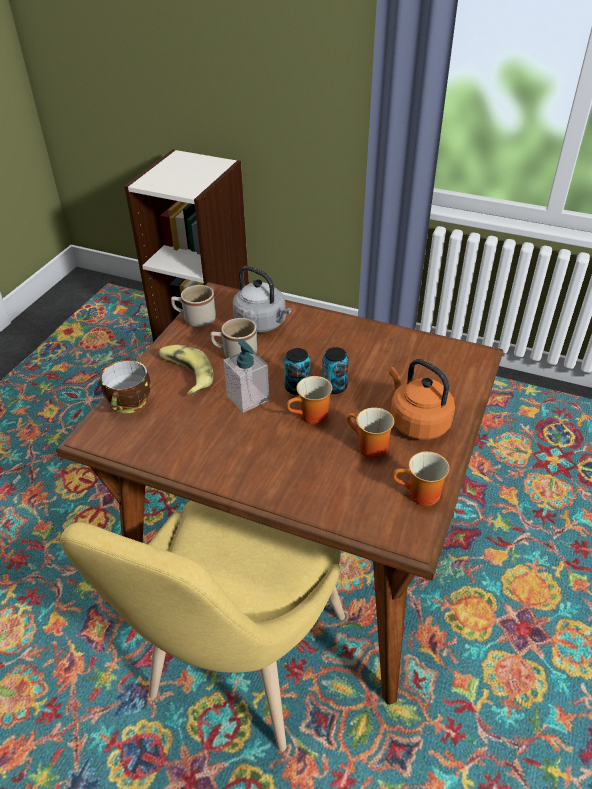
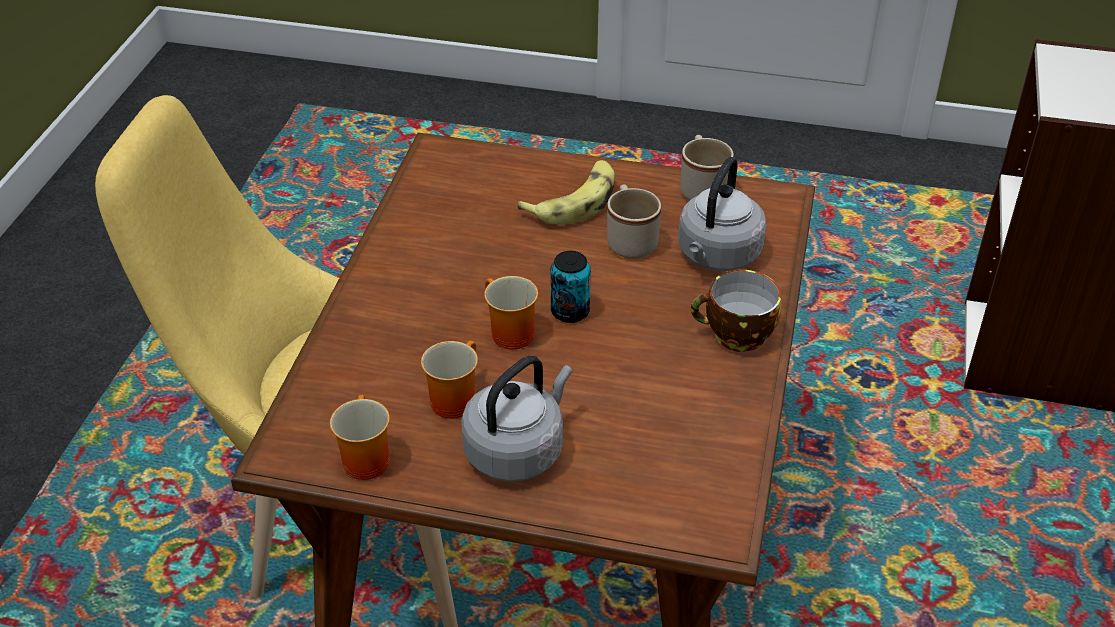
camera: 80 degrees right, 0 degrees up
cup [100,360,151,413] -> cup moved to [691,270,781,352]
soap dispenser [223,339,269,413] -> none
can [322,347,349,394] -> none
orange kettle [389,359,455,440] -> grey kettle [461,356,572,482]

